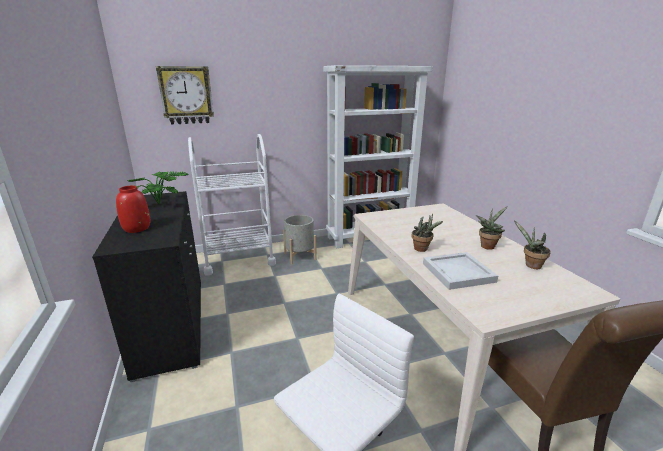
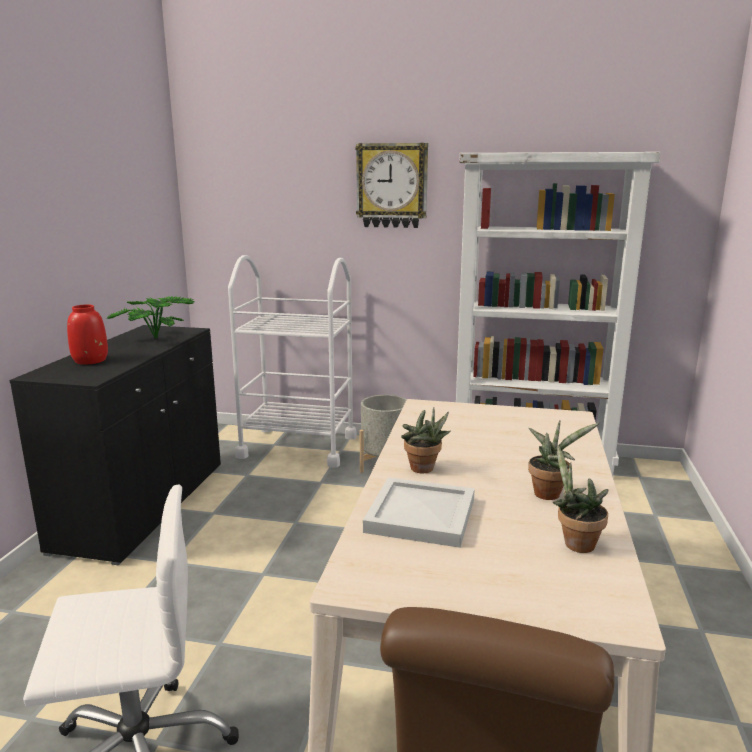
camera: 30 degrees right, 5 degrees down
wall clock [156,66,214,124] -> wall clock moved to [355,143,428,228]

